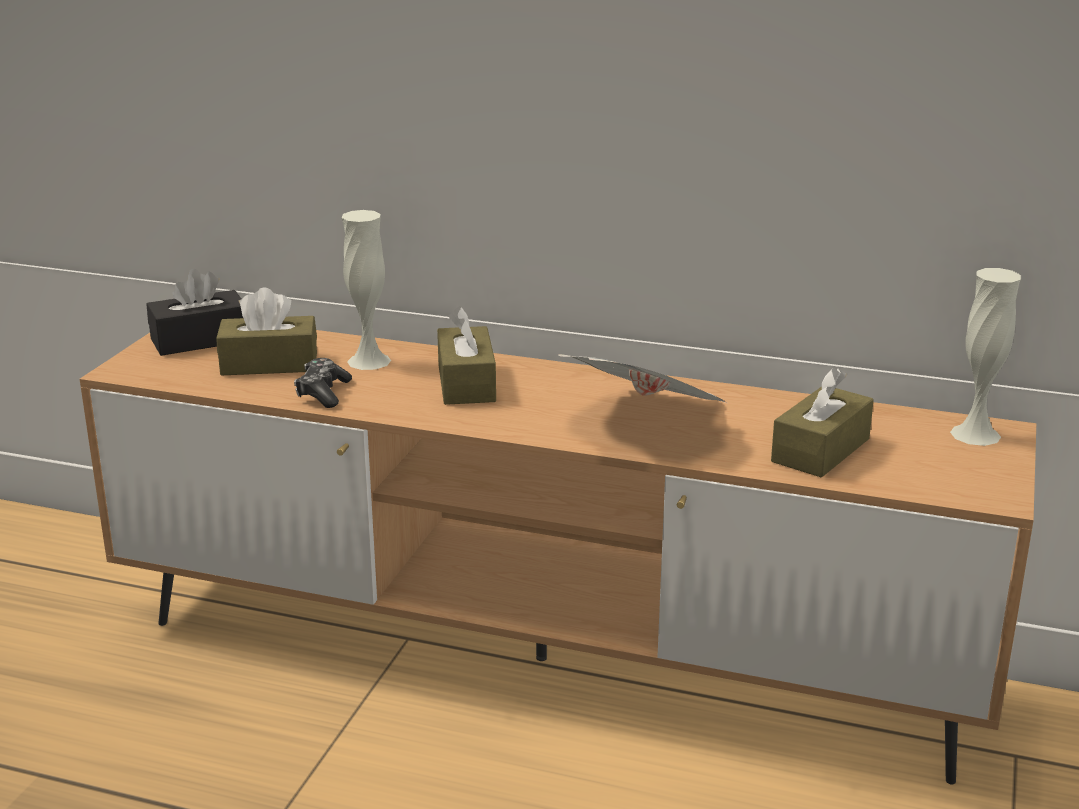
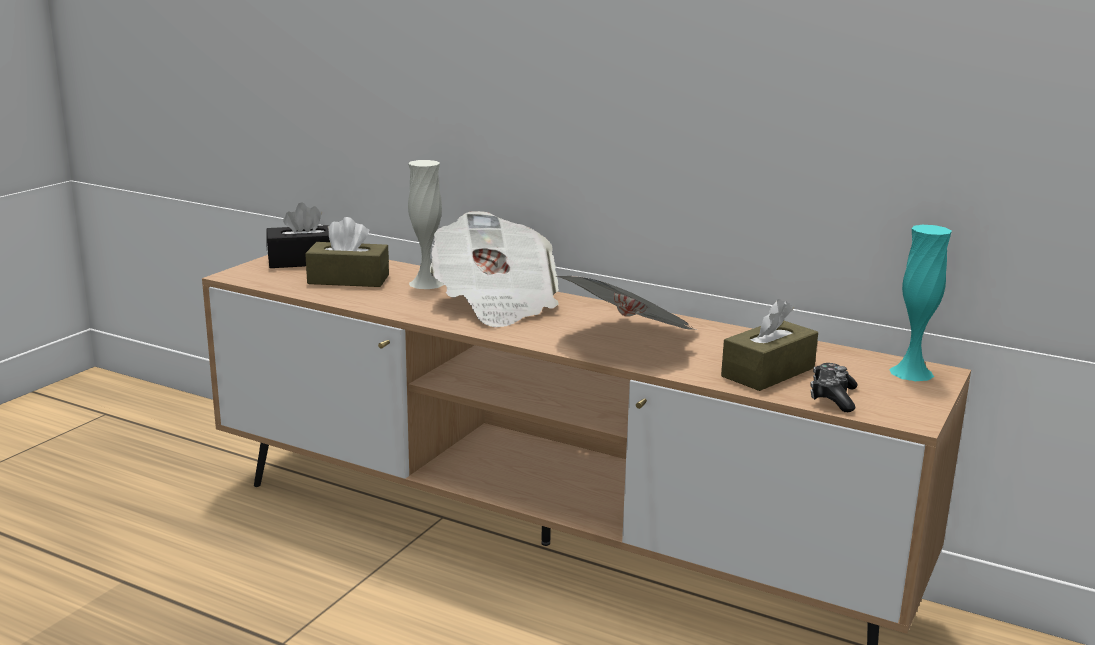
camera: 10 degrees right, 5 degrees down
game controller [294,358,352,408] -> game controller moved to [810,363,858,412]
brown tissue box [437,306,496,405] -> newspaper [429,211,559,327]
white vase [950,268,1021,446] -> turquoise vase [889,225,952,381]

